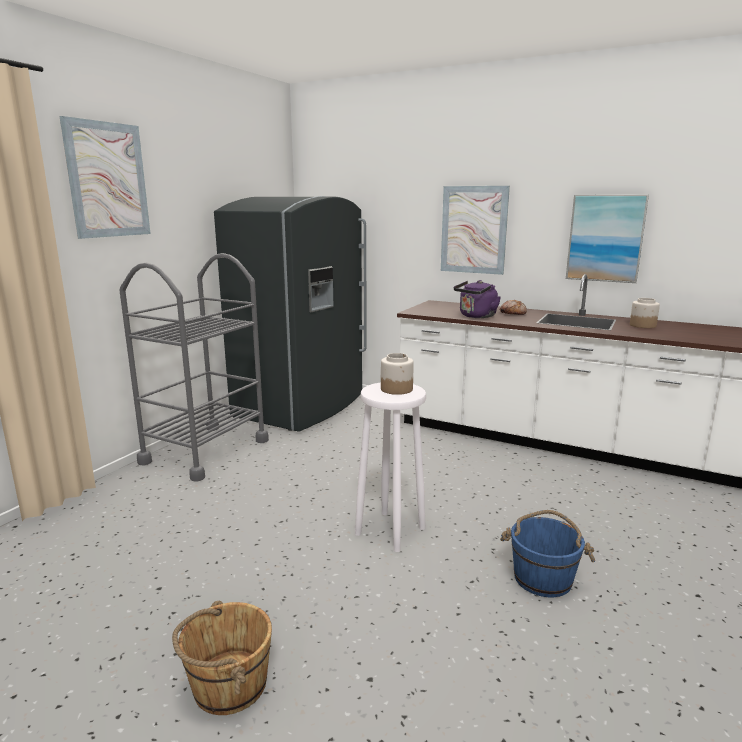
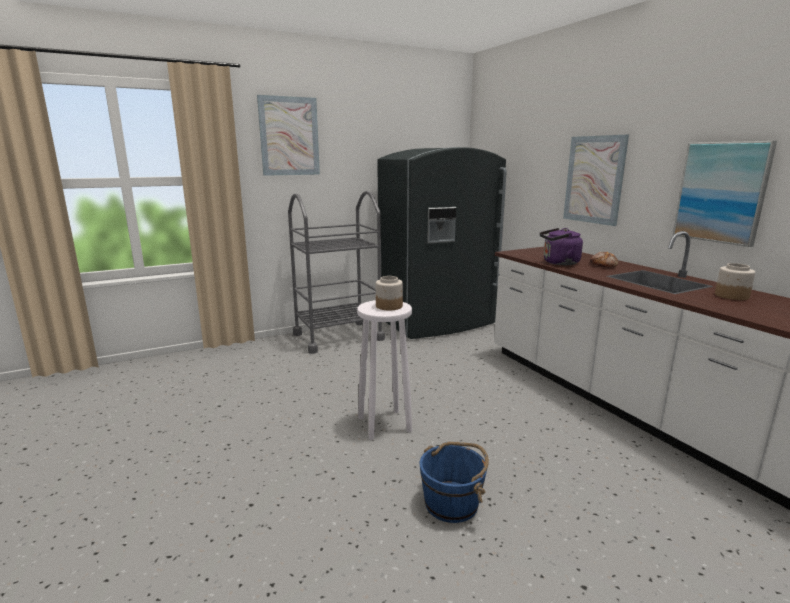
camera: 35 degrees right, 0 degrees up
brown bucket [172,601,272,715] -> none

